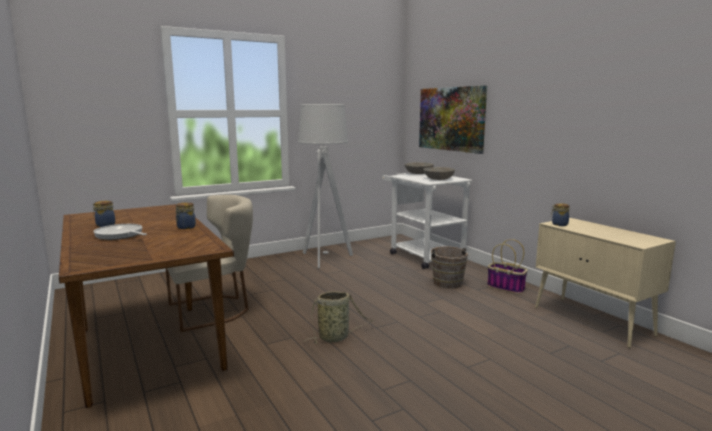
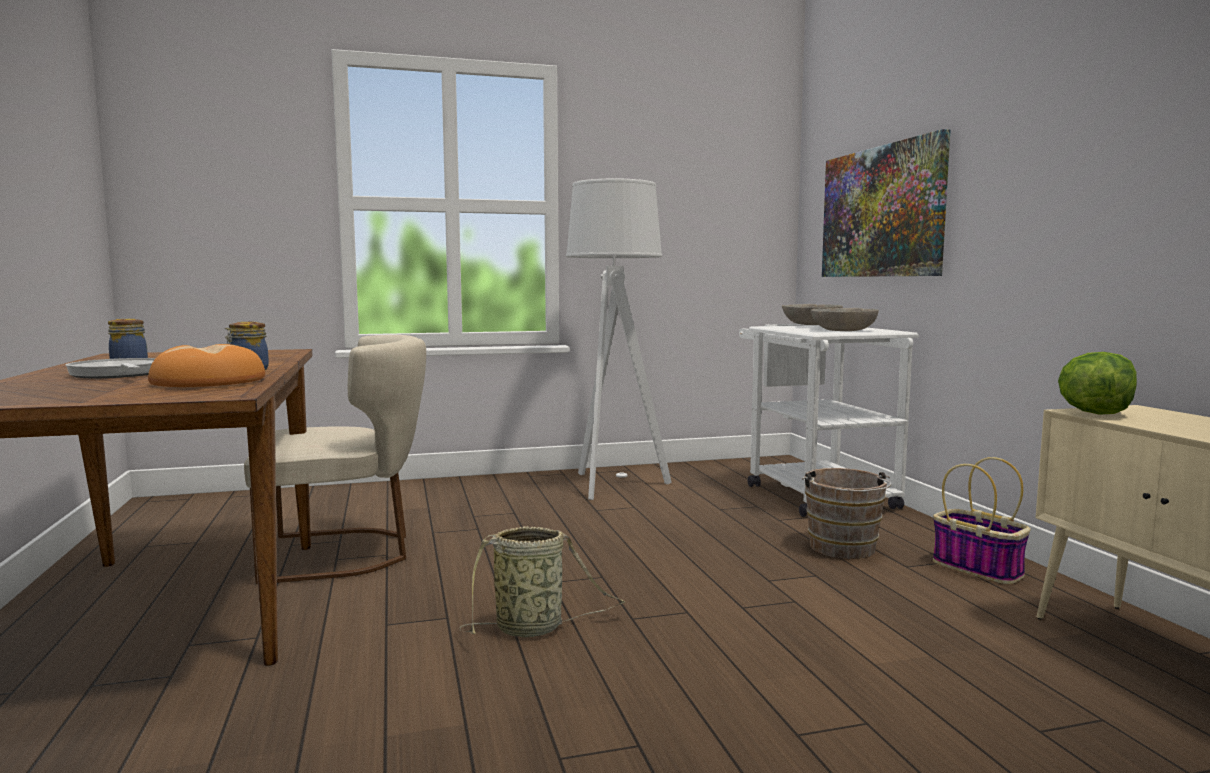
camera: 15 degrees right, 5 degrees down
jar [551,203,570,226] -> lettuce [1058,352,1137,415]
none -> bread [148,344,265,387]

